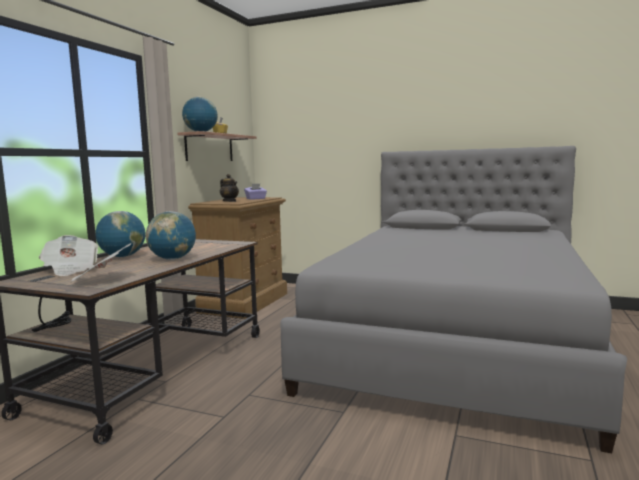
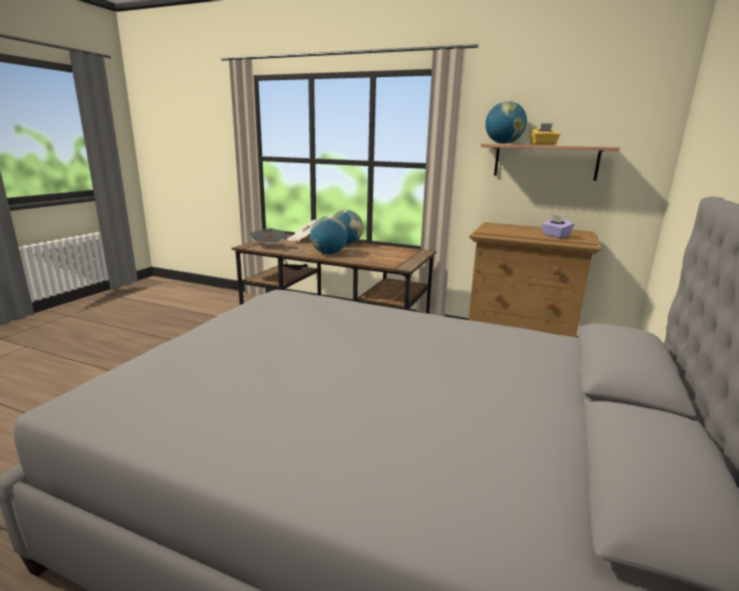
camera: 90 degrees right, 10 degrees up
teapot [220,174,239,202] -> none

